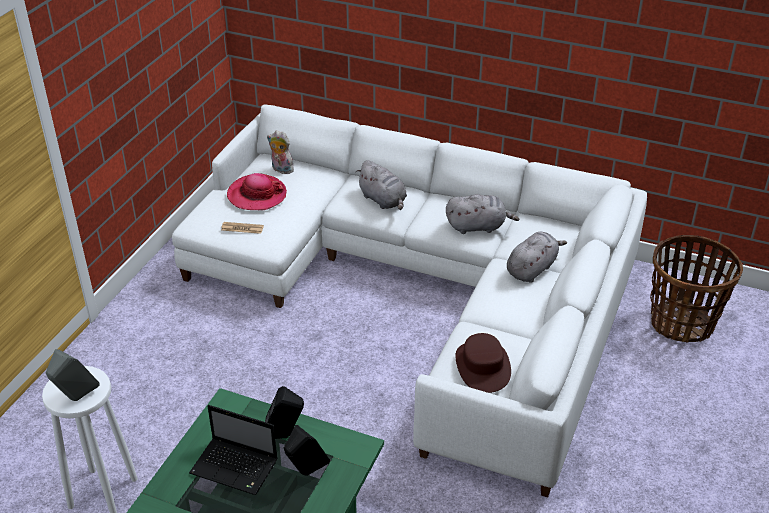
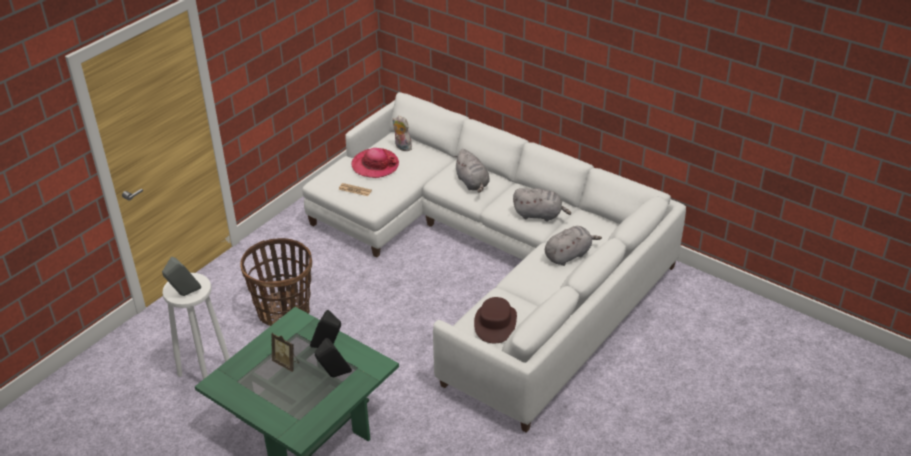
camera: 15 degrees right, 0 degrees up
laptop [189,405,278,495] -> picture frame [271,333,299,372]
basket [650,235,743,343] -> basket moved to [240,238,312,326]

